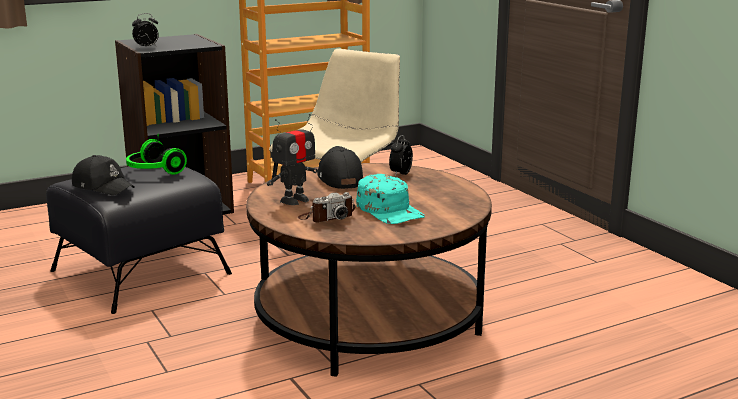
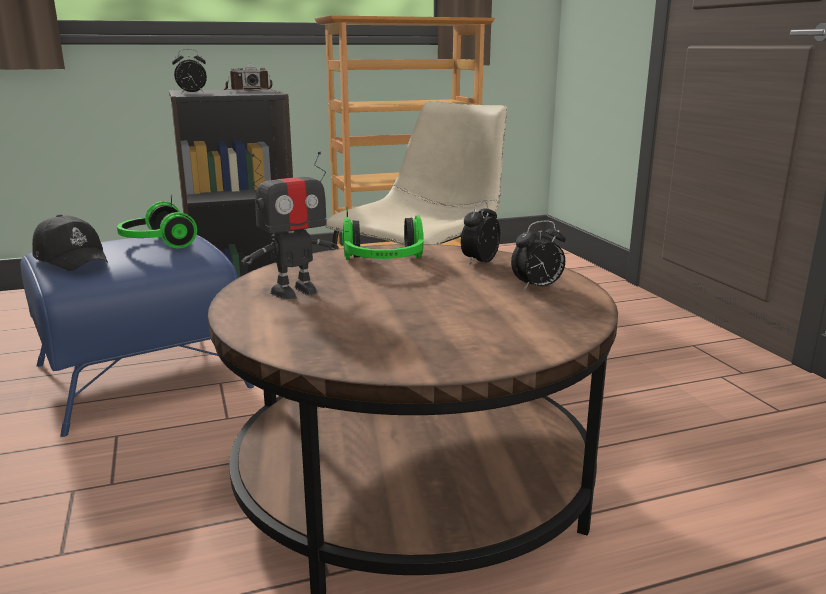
camera: 10 degrees right, 0 degrees up
black ottoman [46,166,232,314] -> blue ottoman [20,235,254,437]
camera [298,192,356,222] -> camera moved to [223,64,272,91]
black cap [317,146,363,189] -> headphones [342,207,424,260]
turquoise cap [356,174,425,224] -> none
none -> alarm clock [511,220,566,291]

